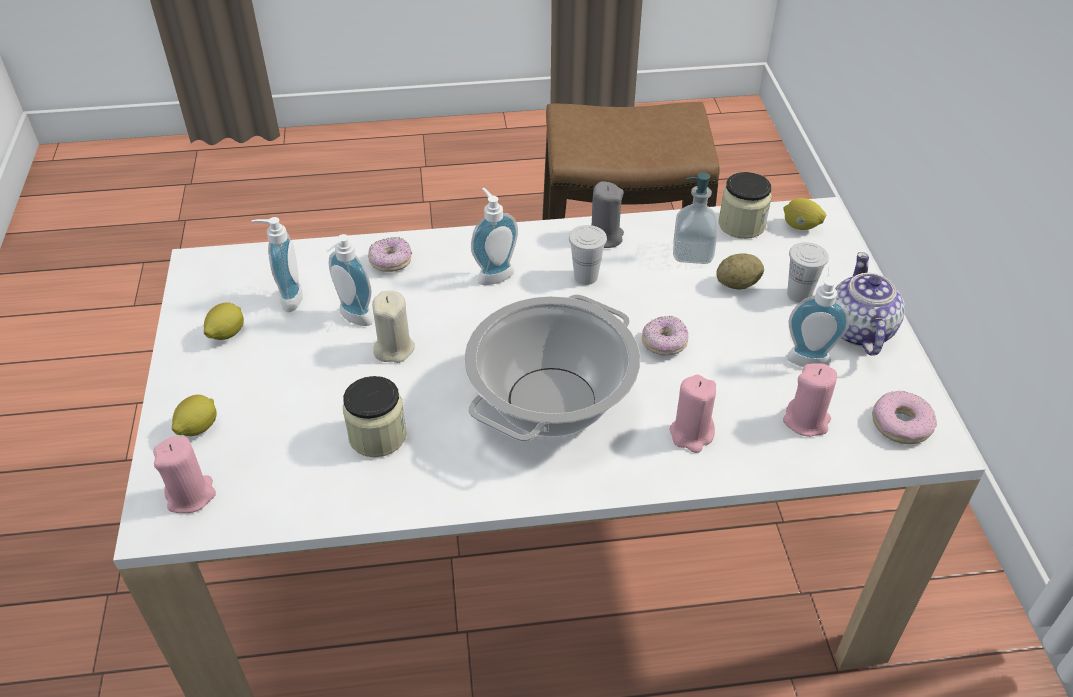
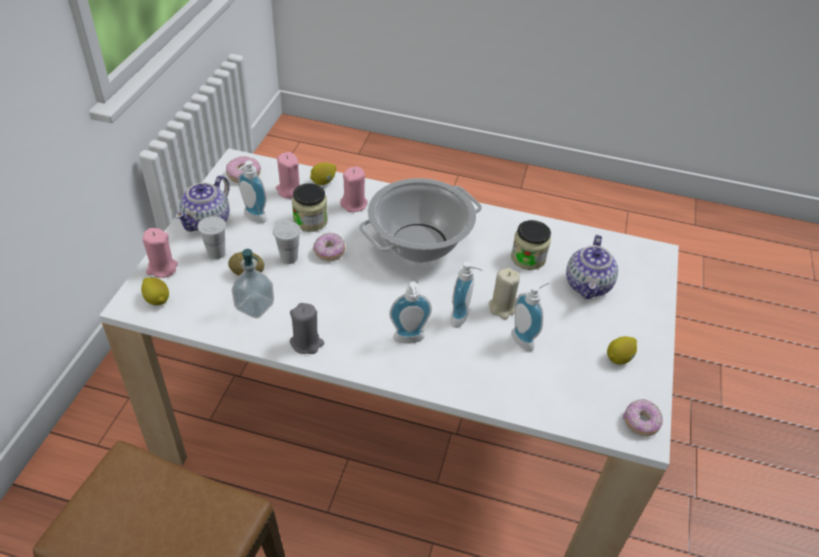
camera: 160 degrees left, 0 degrees up
pink candle [153,436,216,513] -> pink candle moved to [143,228,178,278]
lemon [172,395,217,436] -> lemon moved to [310,163,337,185]
soap dispenser [251,217,302,312] -> soap dispenser moved to [451,261,483,328]
donut [368,237,412,272] -> donut moved to [623,399,663,437]
white cup [569,225,607,285] -> white cup moved to [273,221,301,264]
jar [719,172,772,239] -> jar moved to [292,183,328,232]
none -> teapot [566,235,618,299]

